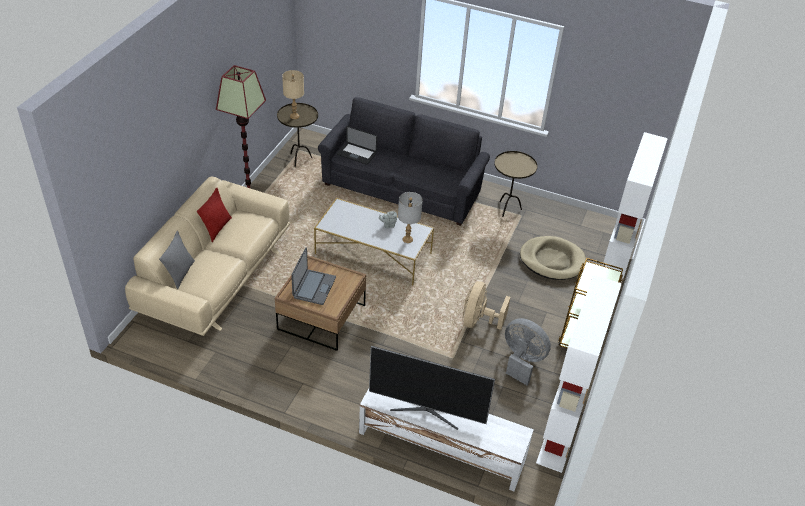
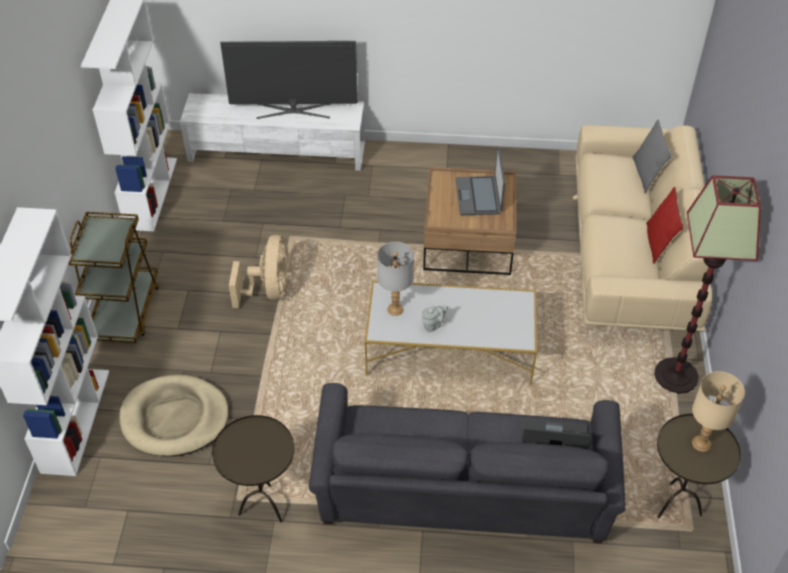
camera: 165 degrees right, 5 degrees up
grey fan [505,318,551,385] -> none

